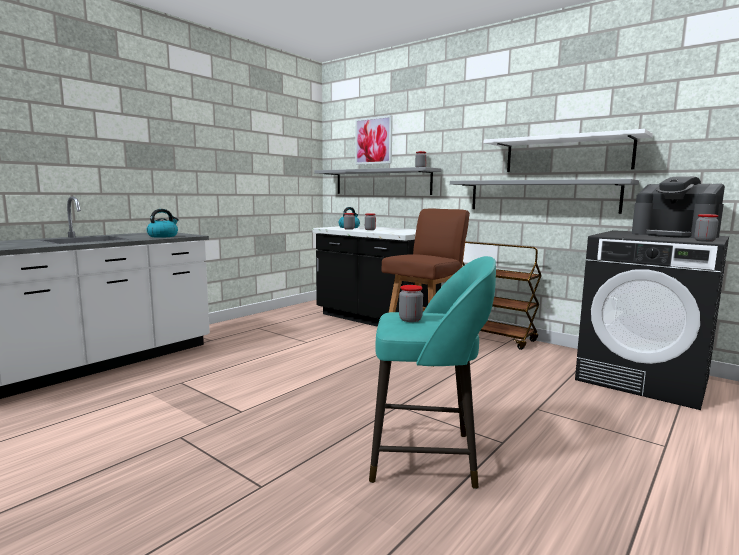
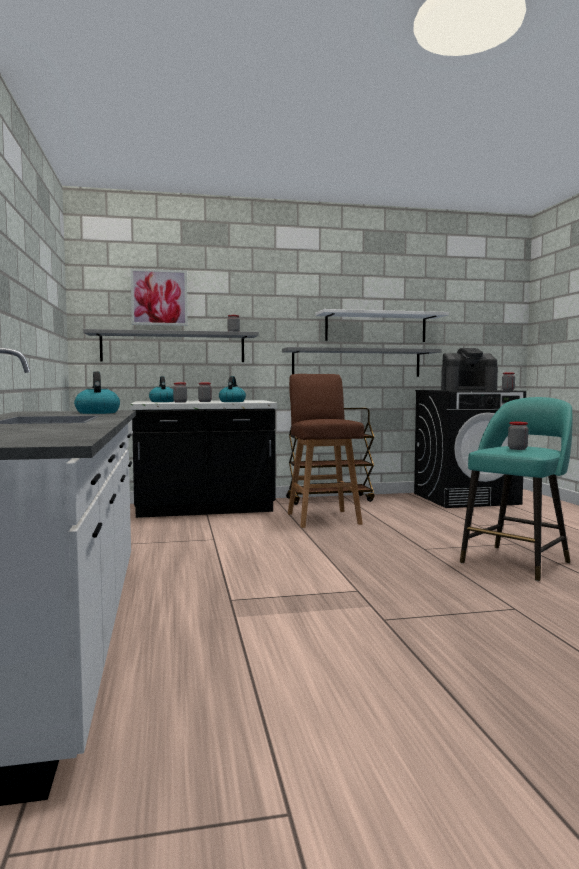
camera: 50 degrees left, 5 degrees down
none -> kettle [219,376,246,402]

